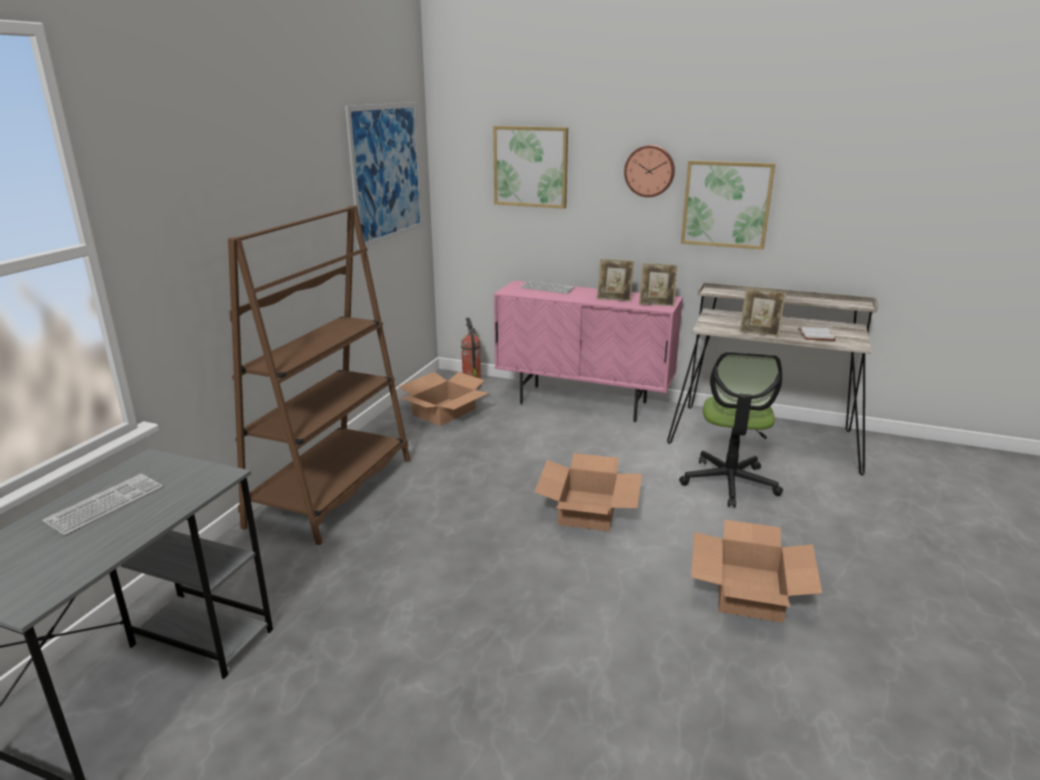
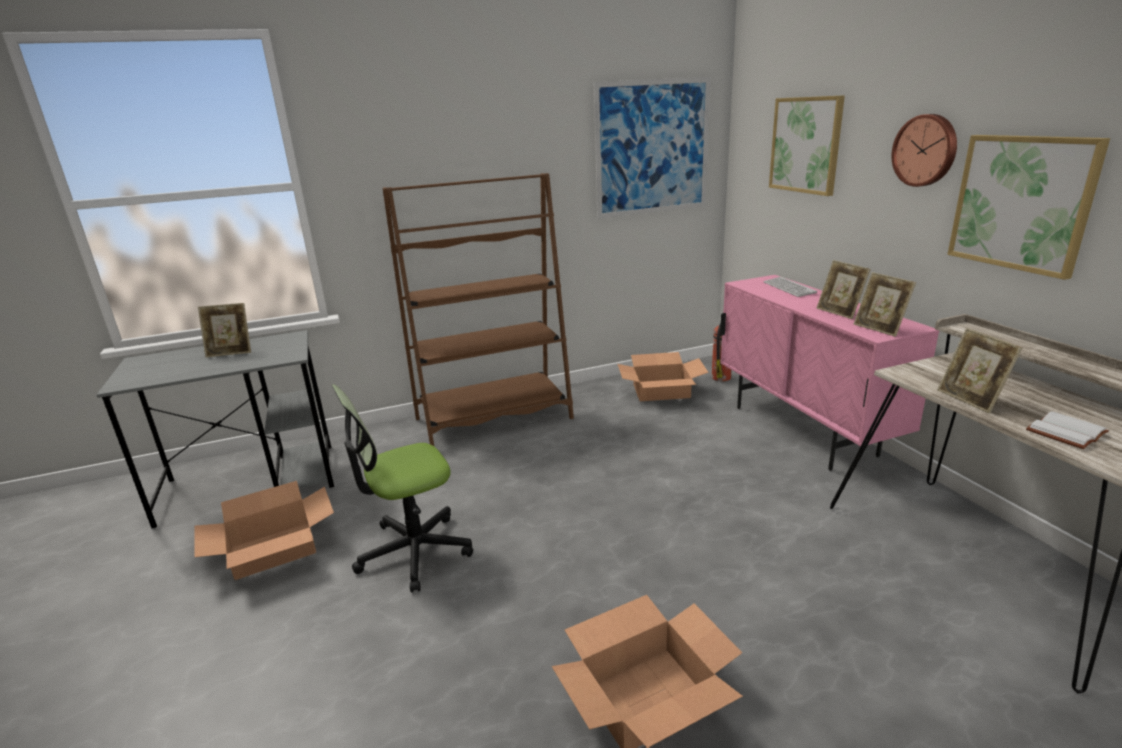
camera: 50 degrees right, 0 degrees up
keyboard [42,474,163,535] -> picture frame [198,303,251,358]
cardboard box [535,453,642,531] -> cardboard box moved to [195,481,334,580]
office chair [679,352,783,508] -> office chair moved to [332,384,473,593]

